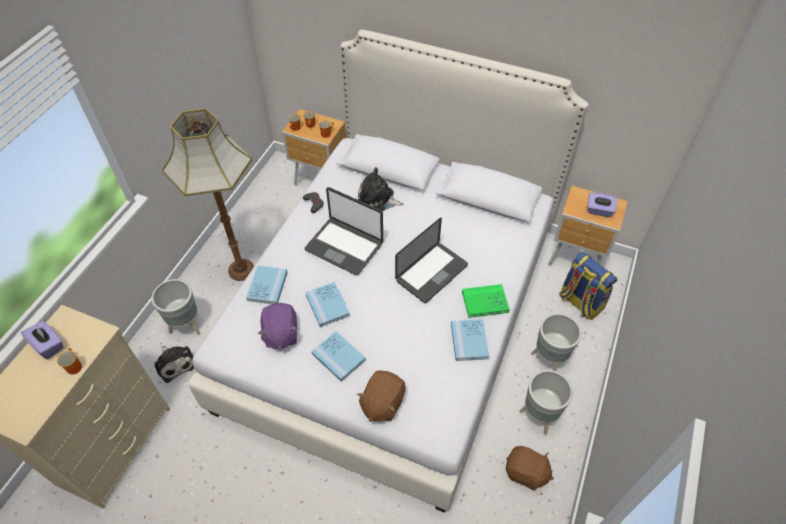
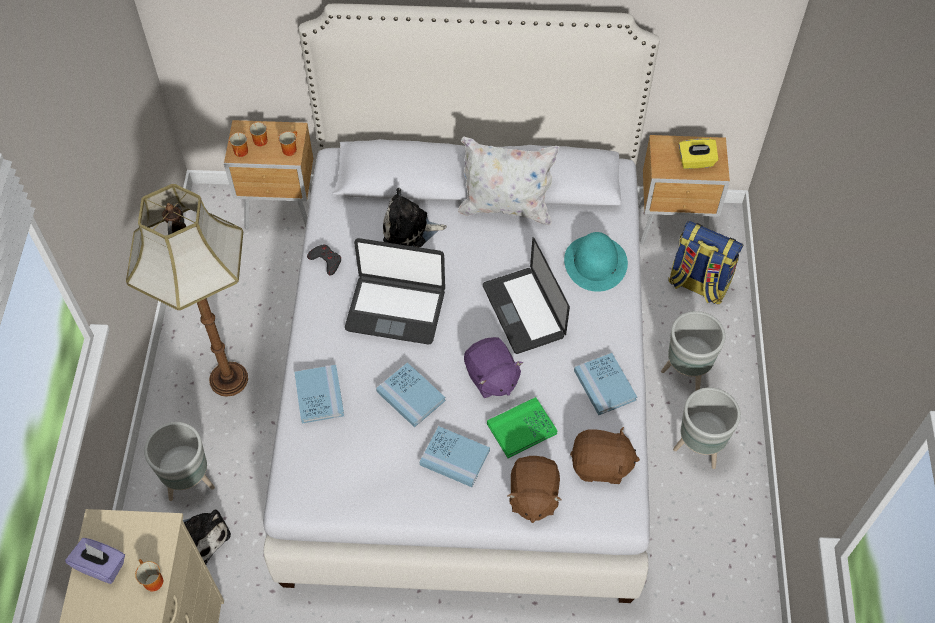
camera: 20 degrees left, 5 degrees up
purple plush toy [258,303,298,350] -> purple plush toy moved to [464,337,523,398]
laptop [395,217,468,303] -> laptop turned 135 degrees clockwise [483,237,570,354]
green book [462,284,510,318] -> green book moved to [487,397,558,458]
brown plush toy [506,446,554,491] -> brown plush toy moved to [570,427,640,484]
purple tissue box [588,193,618,217] -> yellow tissue box [679,139,718,169]
none -> white pillow [458,137,559,226]
none -> turquoise hat [564,232,628,292]

